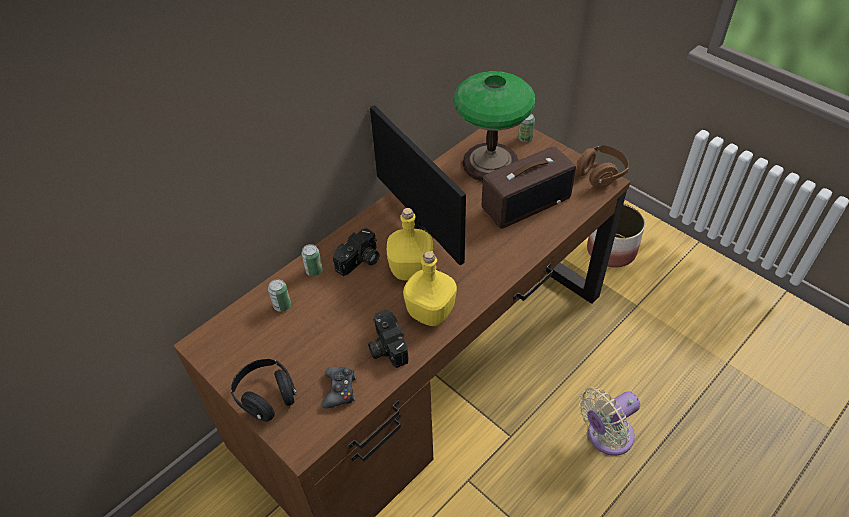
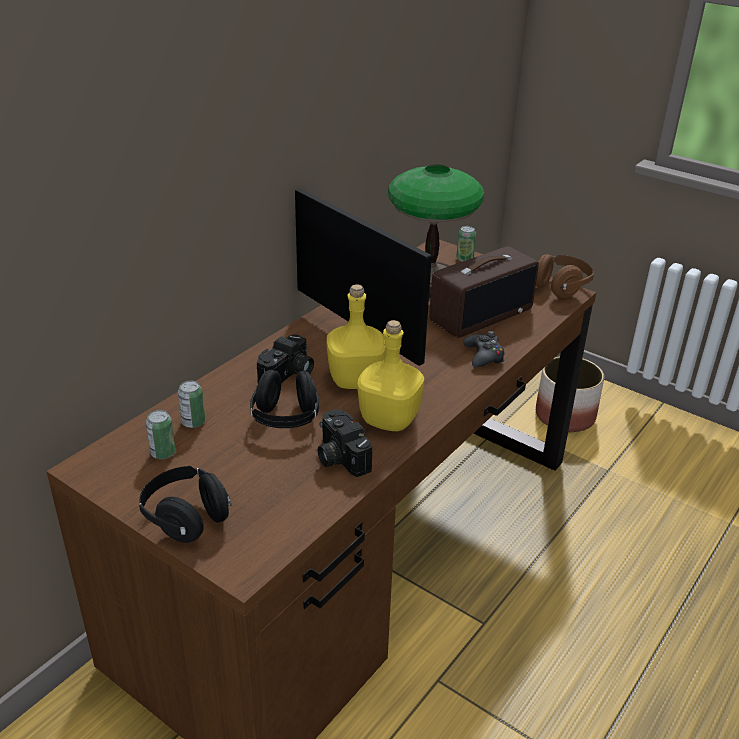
camera: 10 degrees left, 15 degrees down
can [301,244,323,276] -> can moved to [146,410,176,459]
black game controller [322,367,357,408] -> black game controller moved to [463,331,504,368]
beige fan [579,387,640,456] -> none
none -> black headphones [250,370,319,428]

